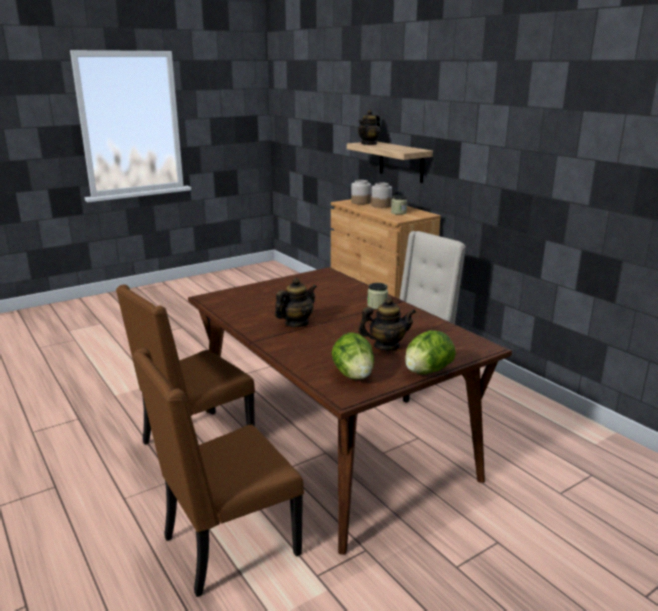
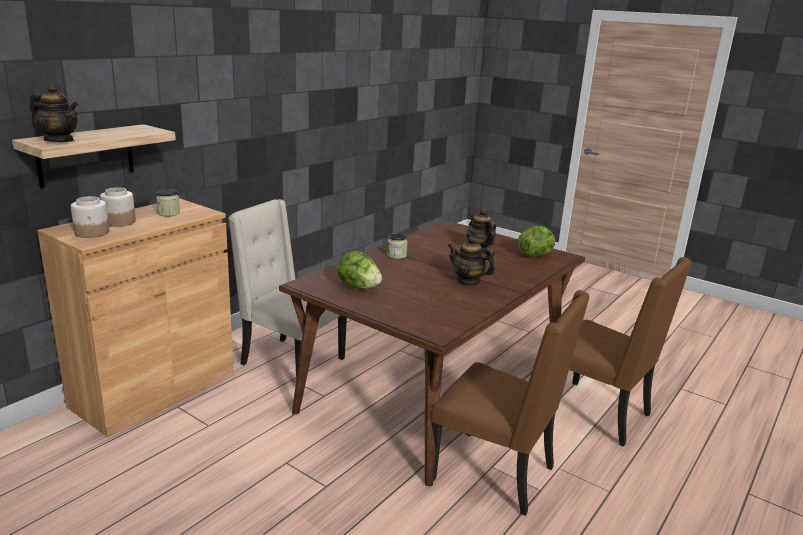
camera: 110 degrees left, 0 degrees up
lettuce [405,330,456,374] -> lettuce moved to [337,251,382,289]

